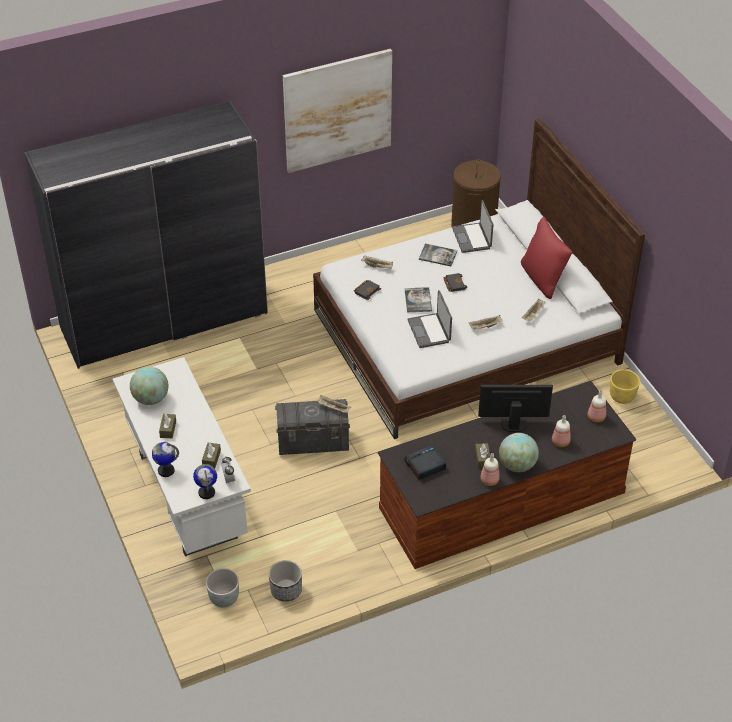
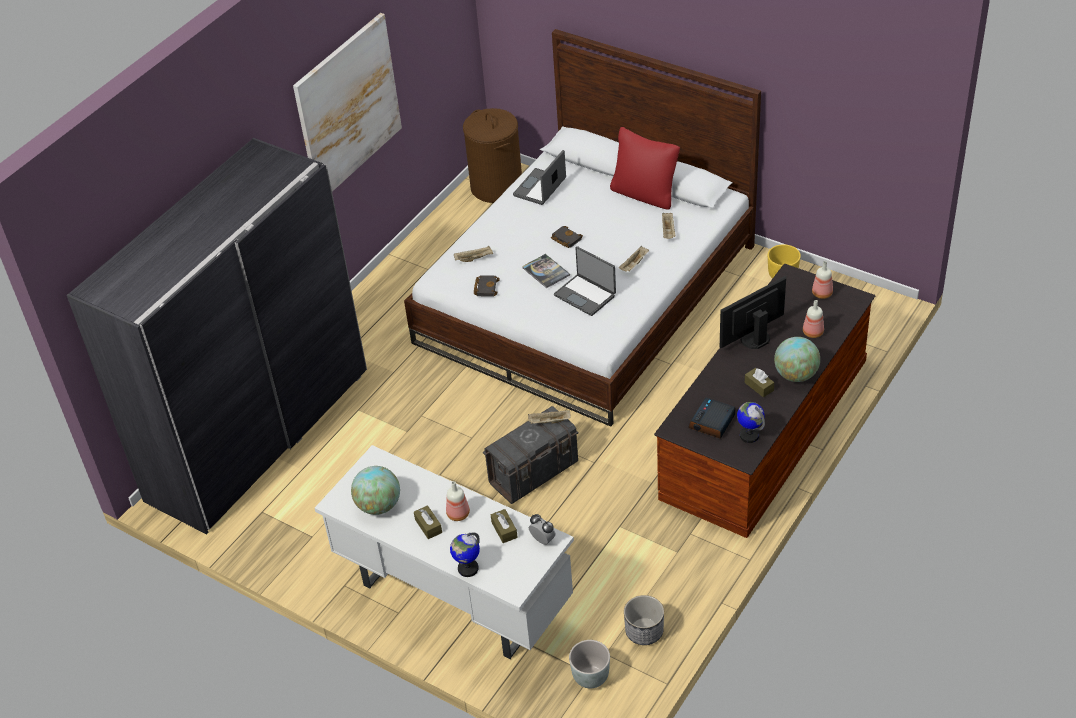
camera: 30 degrees left, 0 degrees up
globe [193,464,217,499] -> globe moved to [737,402,765,443]
book [419,243,457,266] -> none
laptop [452,200,493,253] -> laptop turned 75 degrees clockwise [513,150,566,205]
bottle [480,453,500,486] -> bottle moved to [446,481,470,521]

